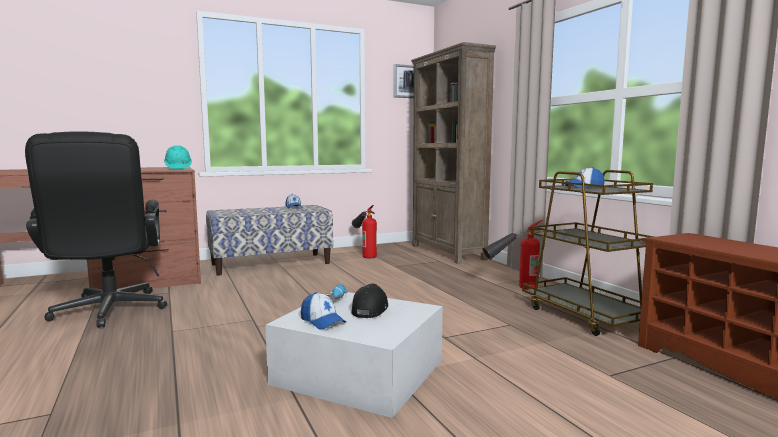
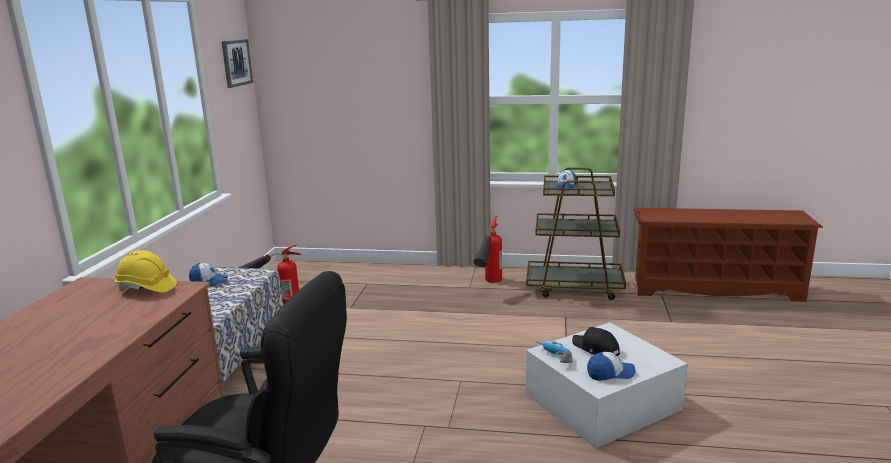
camera: 55 degrees left, 10 degrees up
turquoise hard hat [164,145,192,169] -> yellow hard hat [115,250,177,292]
brown bookcase [411,42,496,264] -> none

